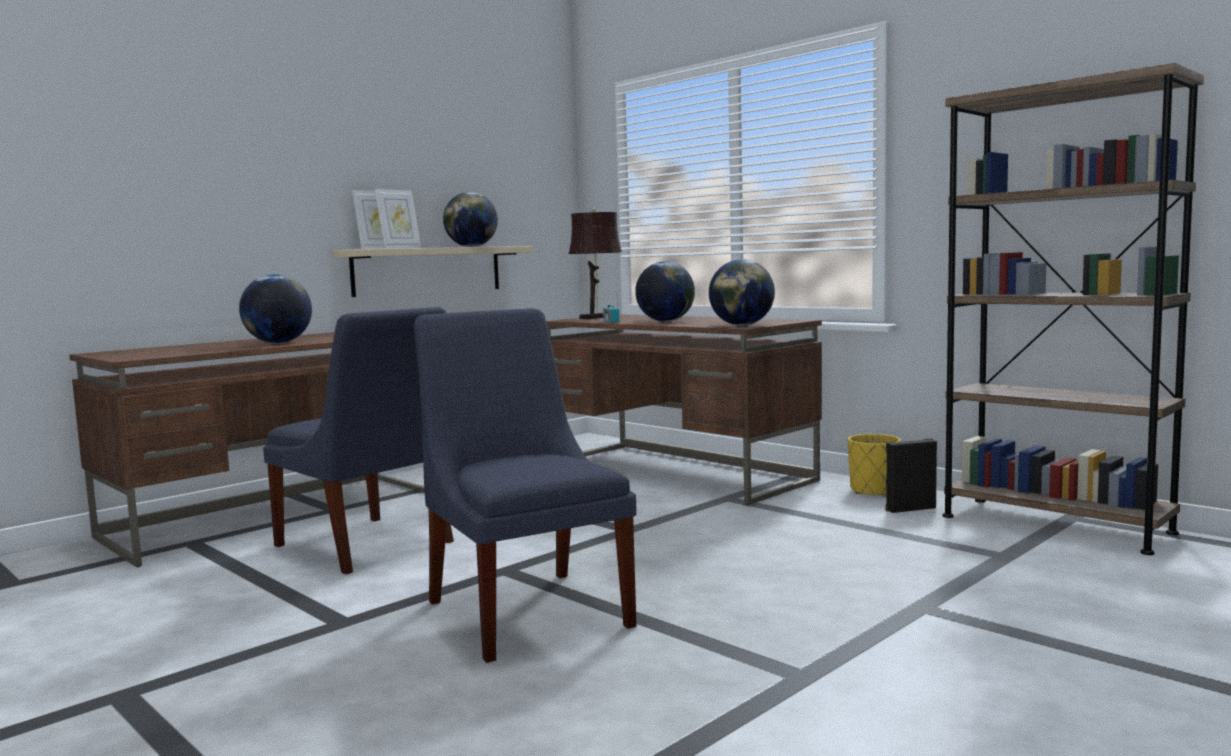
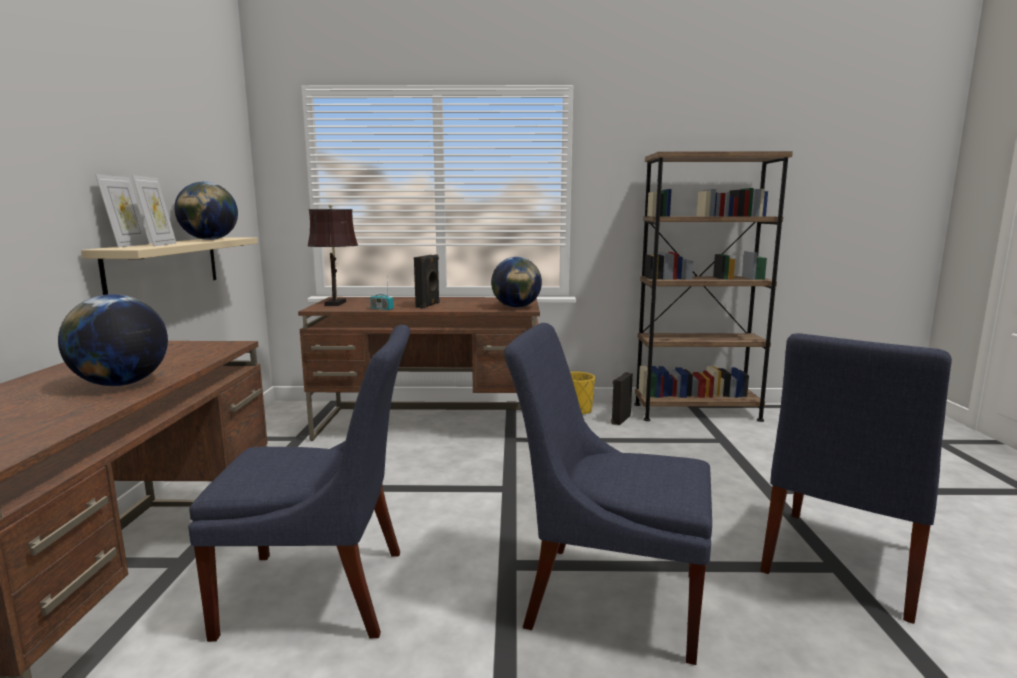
camera: 45 degrees left, 5 degrees up
globe [635,261,695,322] -> black speaker [414,254,440,309]
none -> blue chair [760,333,952,624]

